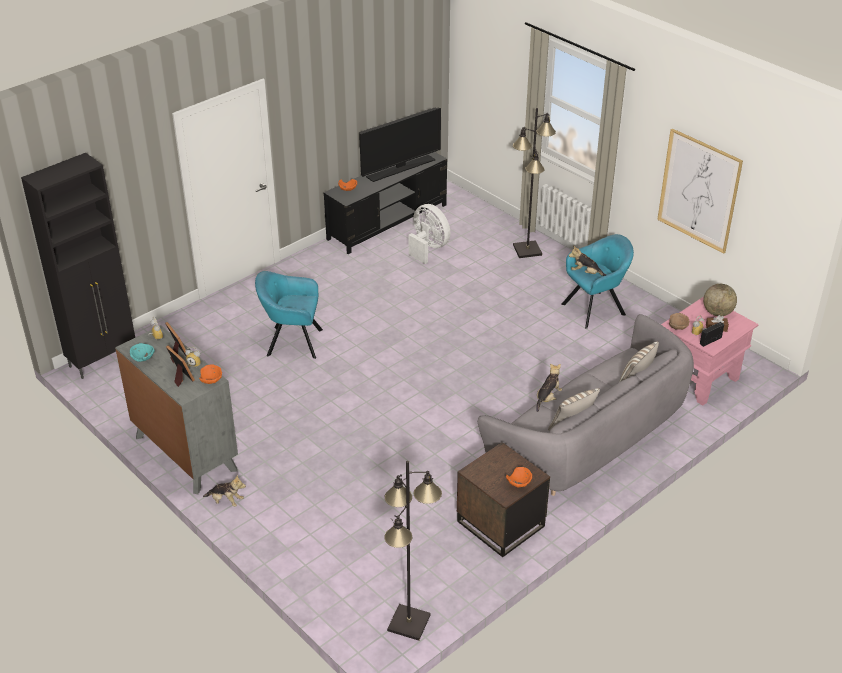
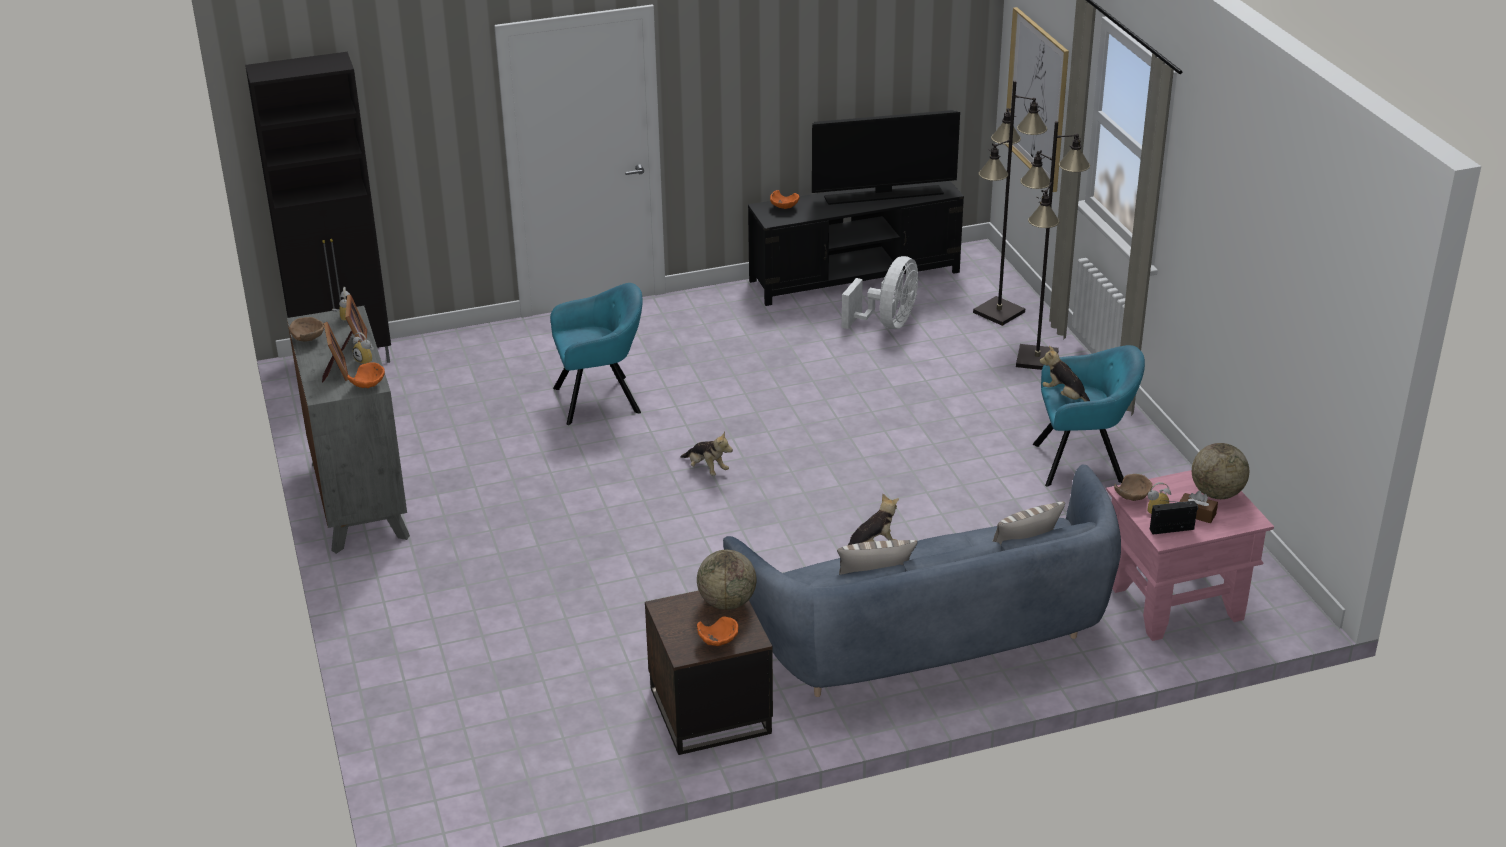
camera: 25 degrees right, 5 degrees down
turquoise bowl [130,343,155,362] -> brown bowl [289,317,324,342]
plush toy [203,475,246,507] -> plush toy moved to [681,431,733,476]
turquoise armchair [255,271,323,359] -> turquoise armchair turned 135 degrees clockwise [550,283,643,425]
black floor lamp [384,461,442,641] -> black floor lamp moved to [973,81,1047,326]
white fan [409,204,450,264] -> white fan turned 45 degrees clockwise [842,256,918,329]
grey sofa [478,314,694,496] -> blue sofa [723,465,1121,697]
picture [657,128,743,254] -> picture moved to [1006,7,1069,192]
none -> globe [697,550,757,610]

